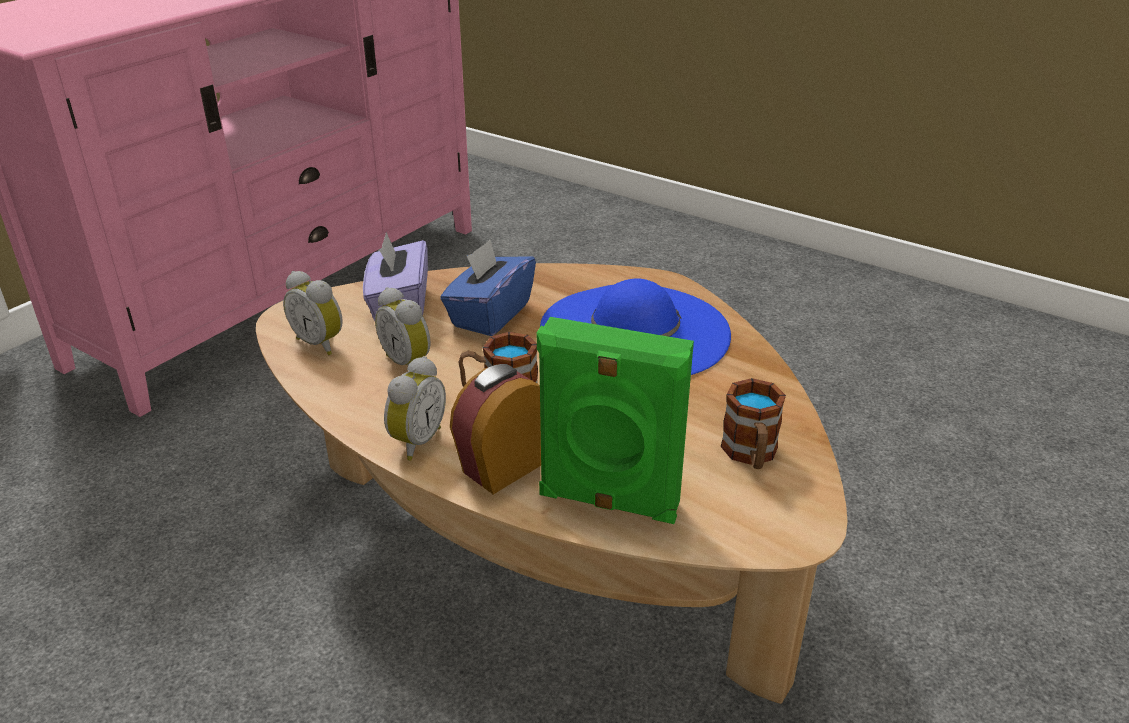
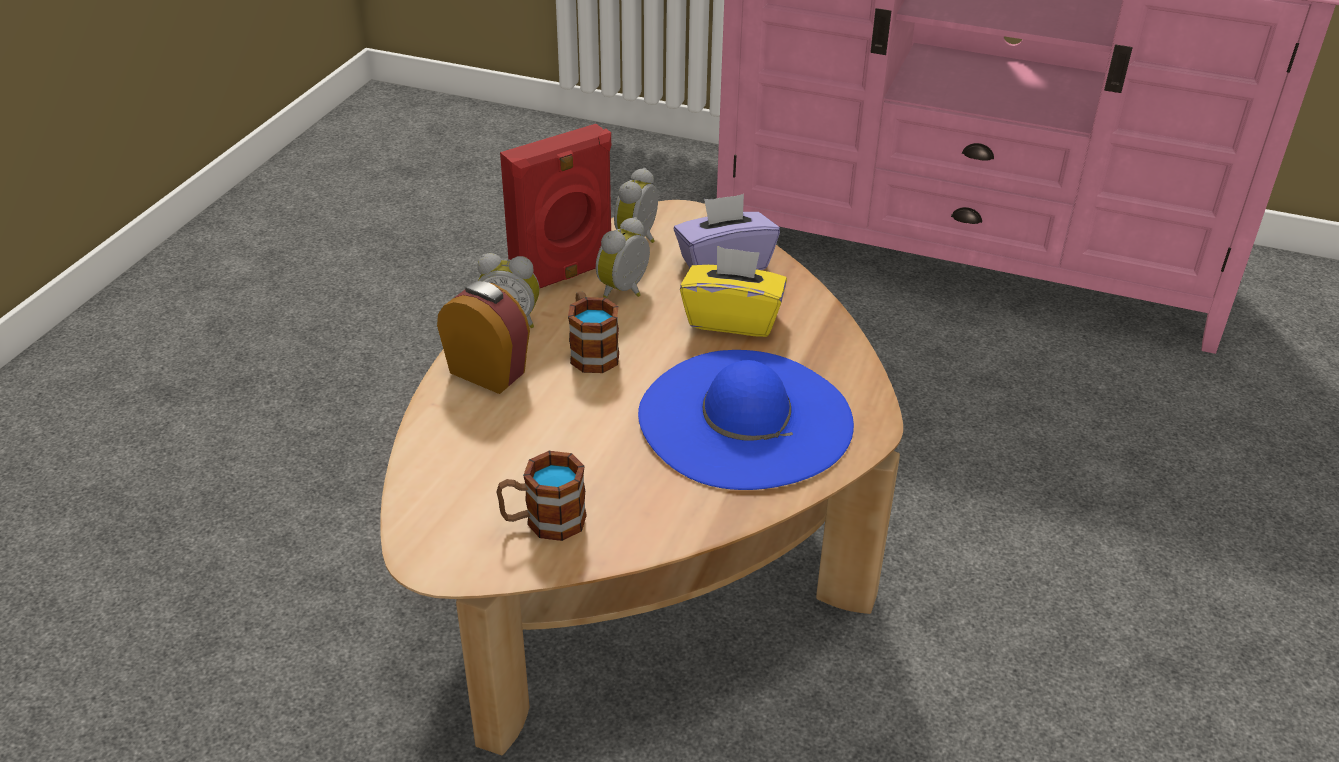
camera: 75 degrees right, 5 degrees up
blue tissue box [440,240,536,336] -> yellow tissue box [680,246,787,337]
green speaker [537,317,694,524] -> none
none -> red speaker [500,124,611,289]

